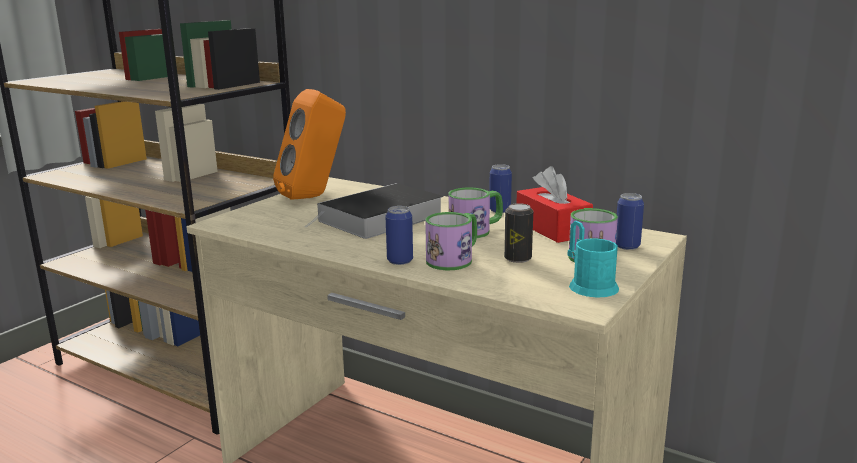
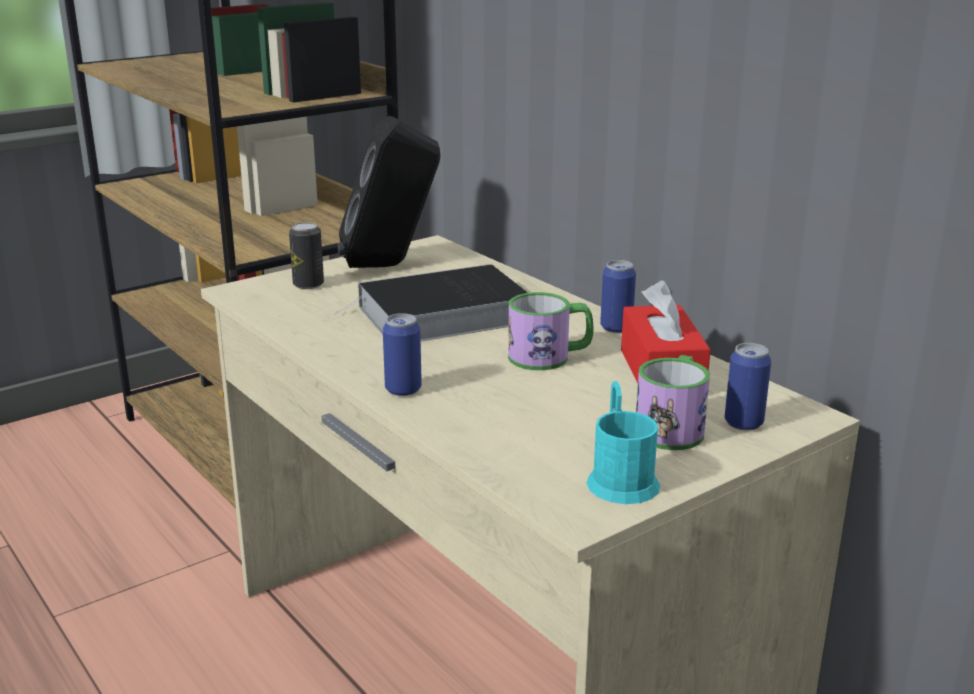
camera: 20 degrees right, 5 degrees up
orange speaker [273,89,346,200] -> black speaker [337,116,440,268]
mug [425,212,477,270] -> none
can [504,203,533,263] -> can moved to [289,222,324,289]

